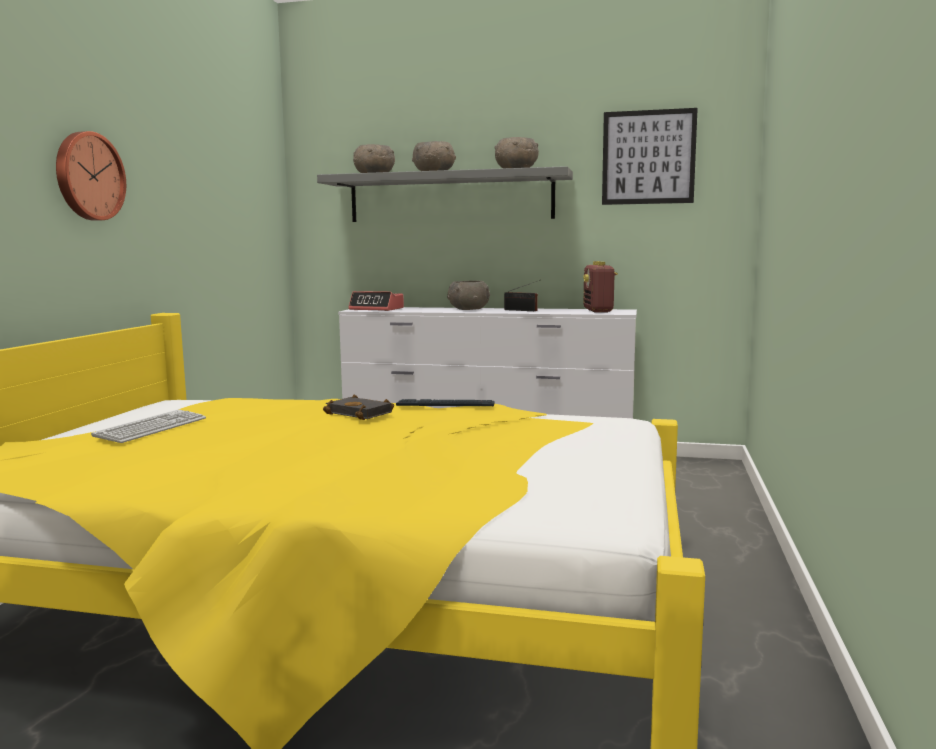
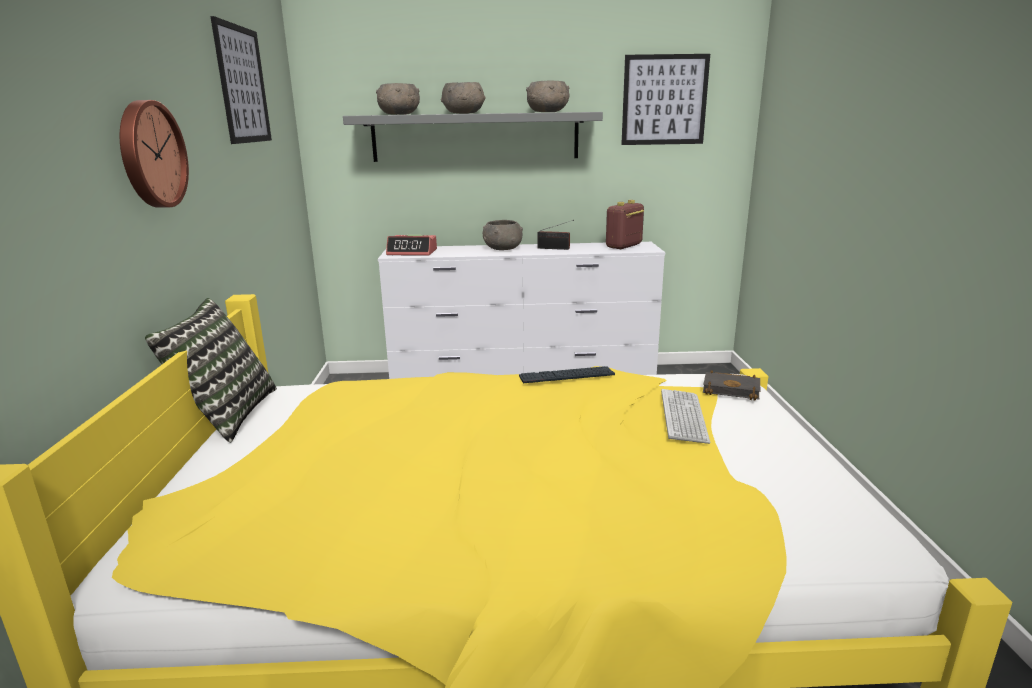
camera: 15 degrees left, 10 degrees up
keyboard [91,410,206,443] -> keyboard moved to [661,389,711,444]
black book [323,394,394,420] -> black book moved to [703,370,760,401]
radio [584,261,618,313] -> radio turned 60 degrees clockwise [606,200,644,249]
none -> pillow [145,298,277,443]
none -> picture [210,16,272,144]

